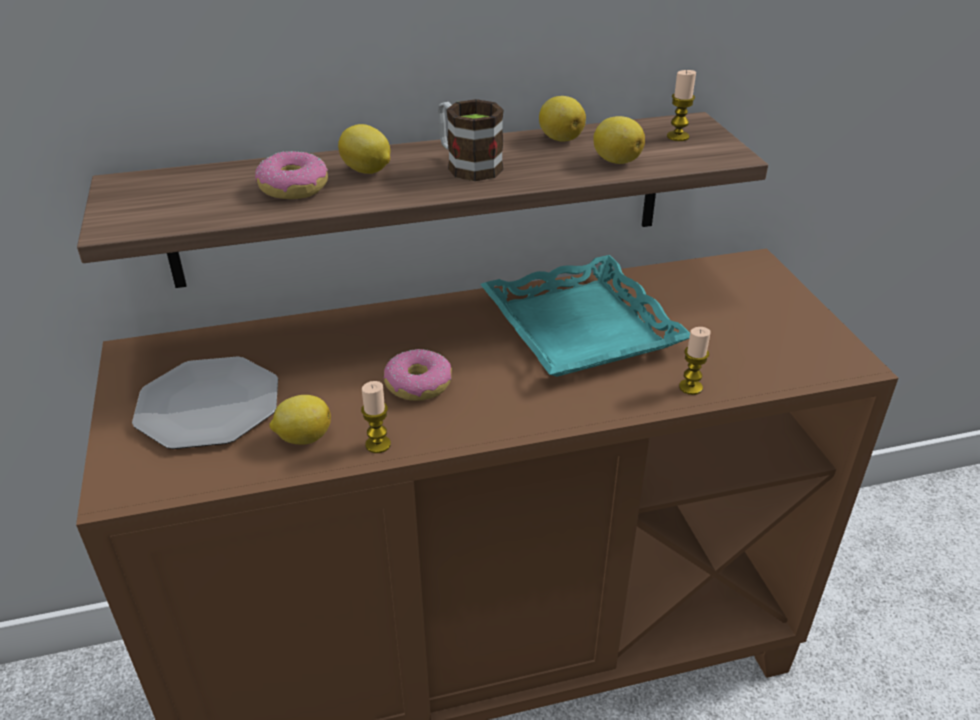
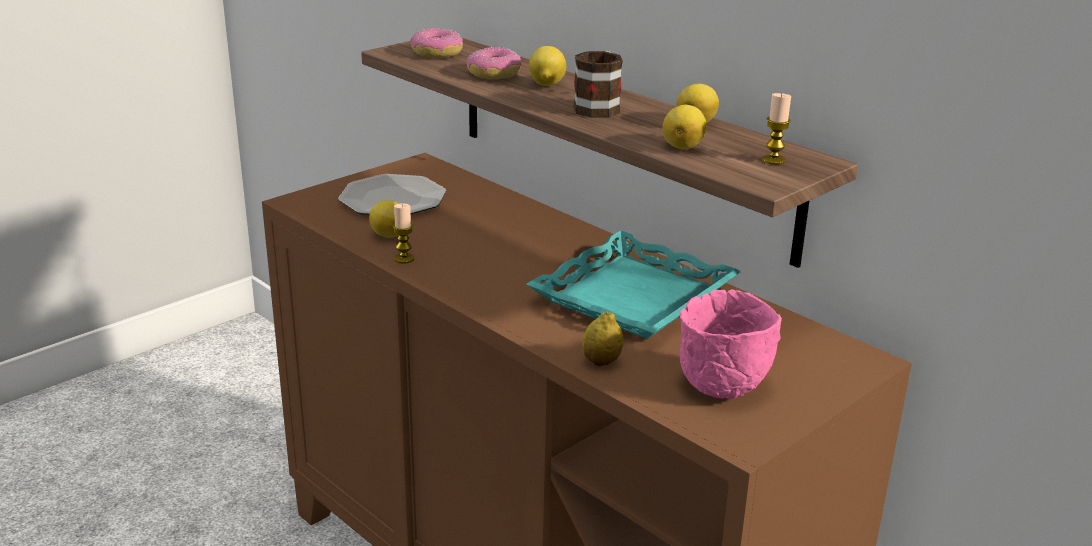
camera: 60 degrees right, 10 degrees down
donut [384,349,452,401] -> donut moved to [411,28,463,58]
candle [679,327,711,395] -> lemon [582,311,623,366]
none -> pink bowl [680,289,782,399]

